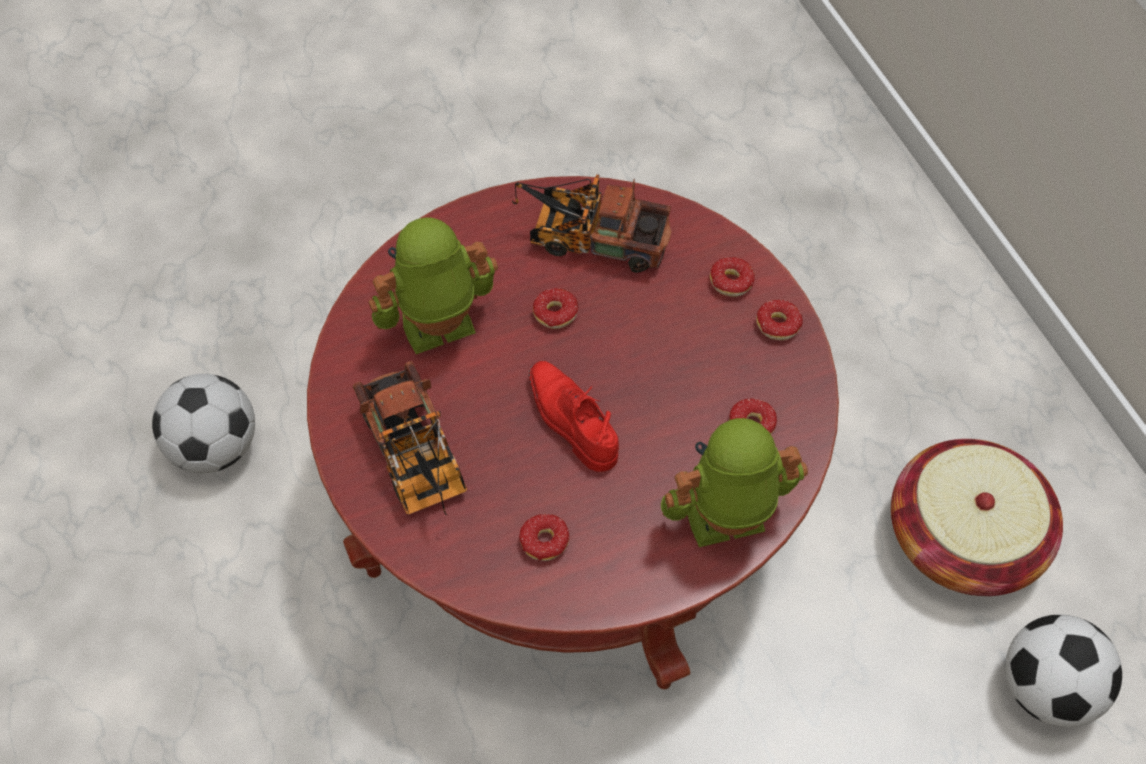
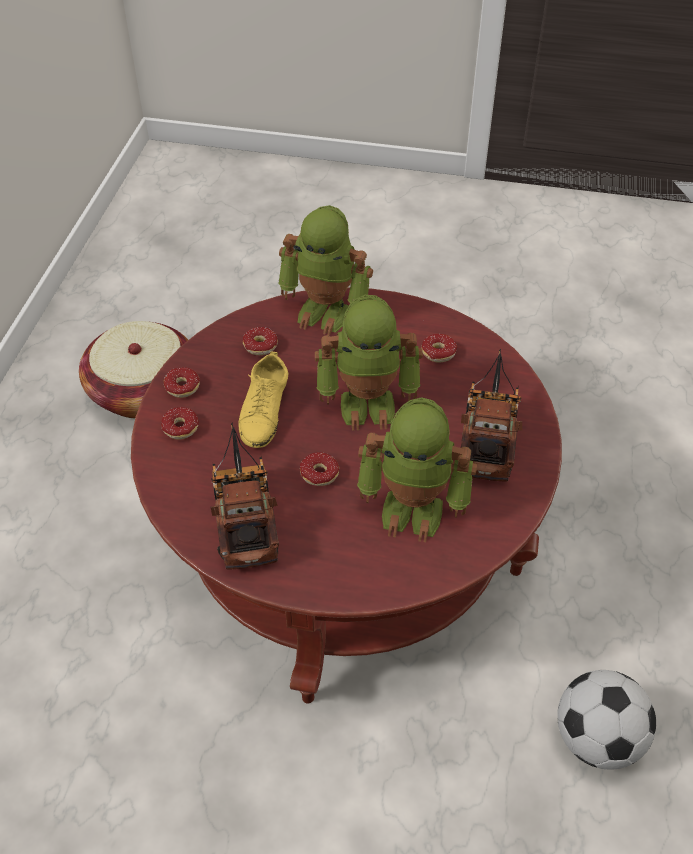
camera: 145 degrees left, 10 degrees down
toy truck [512,174,671,273] -> toy truck turned 150 degrees counterclockwise [211,423,279,569]
red shoe [529,361,619,472] -> toy robot [315,295,423,430]
football [1005,614,1122,727] -> none
none -> yellow shoe [239,351,288,448]

